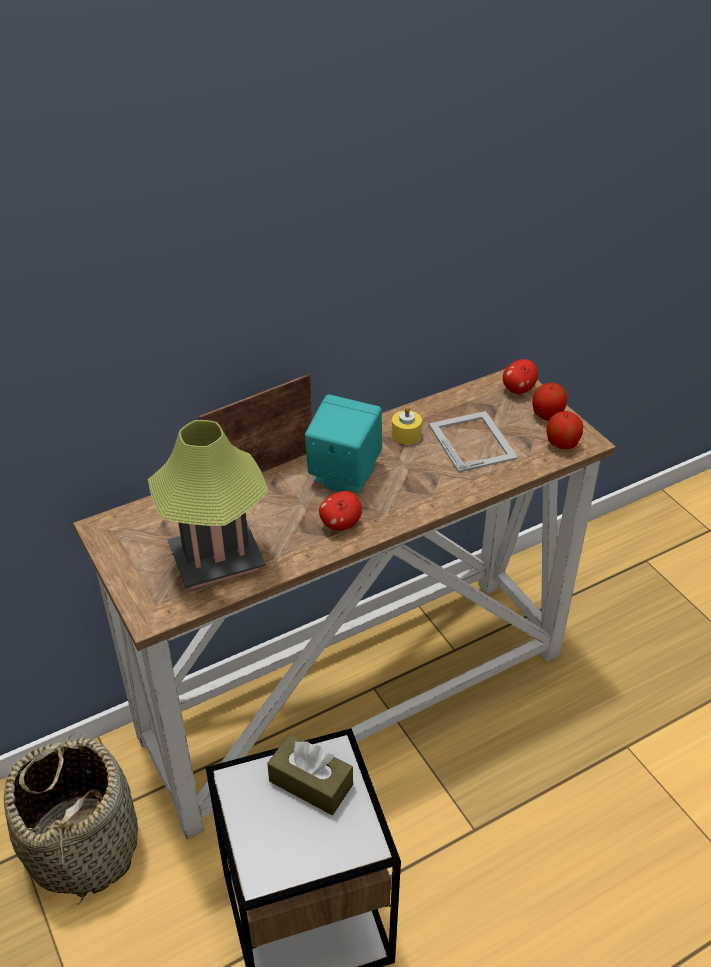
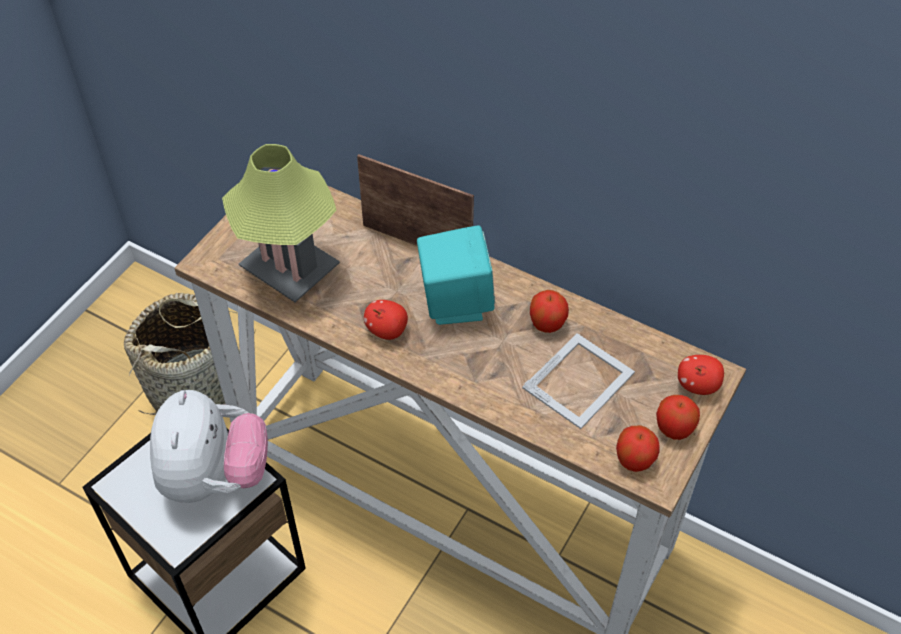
camera: 60 degrees right, 10 degrees up
brown tissue box [267,734,353,815] -> plush toy [150,390,268,503]
yellow candle [392,406,422,444] -> apple [530,290,569,333]

